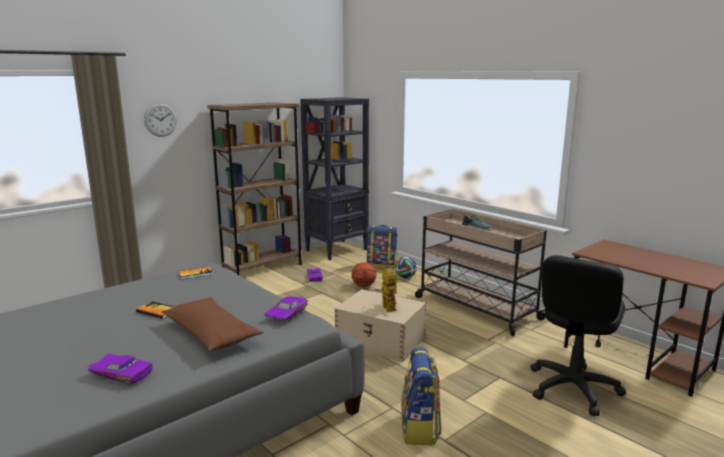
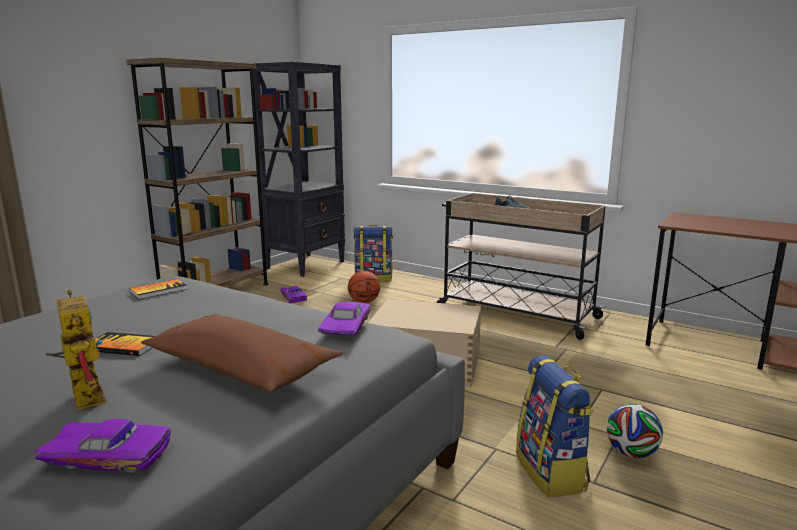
camera: 15 degrees left, 0 degrees up
wall clock [144,103,177,137] -> none
toy robot [374,266,397,312] -> toy robot moved to [46,290,107,410]
football [395,257,417,279] -> football moved to [607,404,663,458]
black office chair [530,255,626,416] -> none

